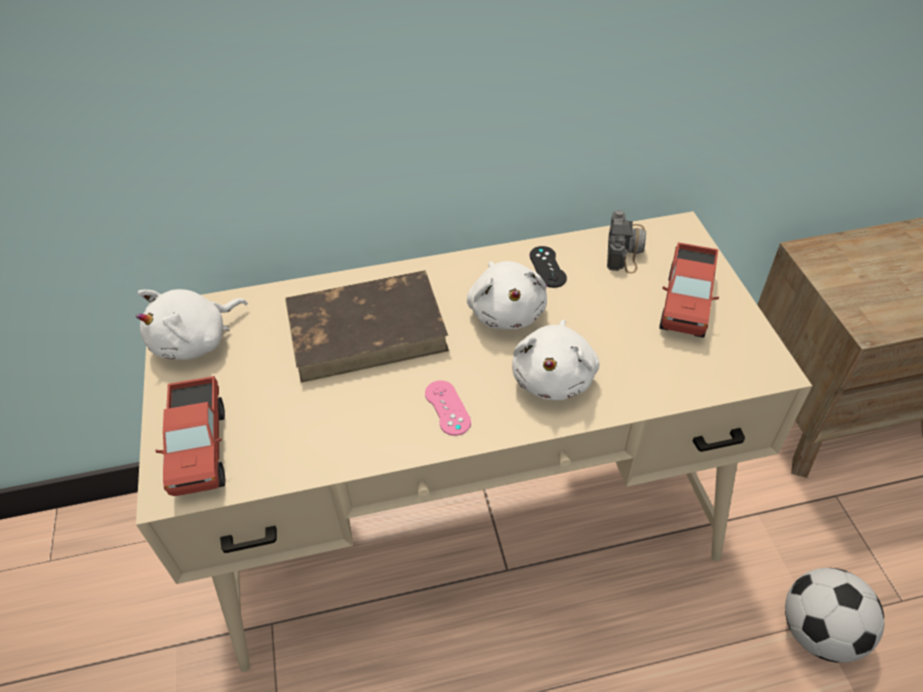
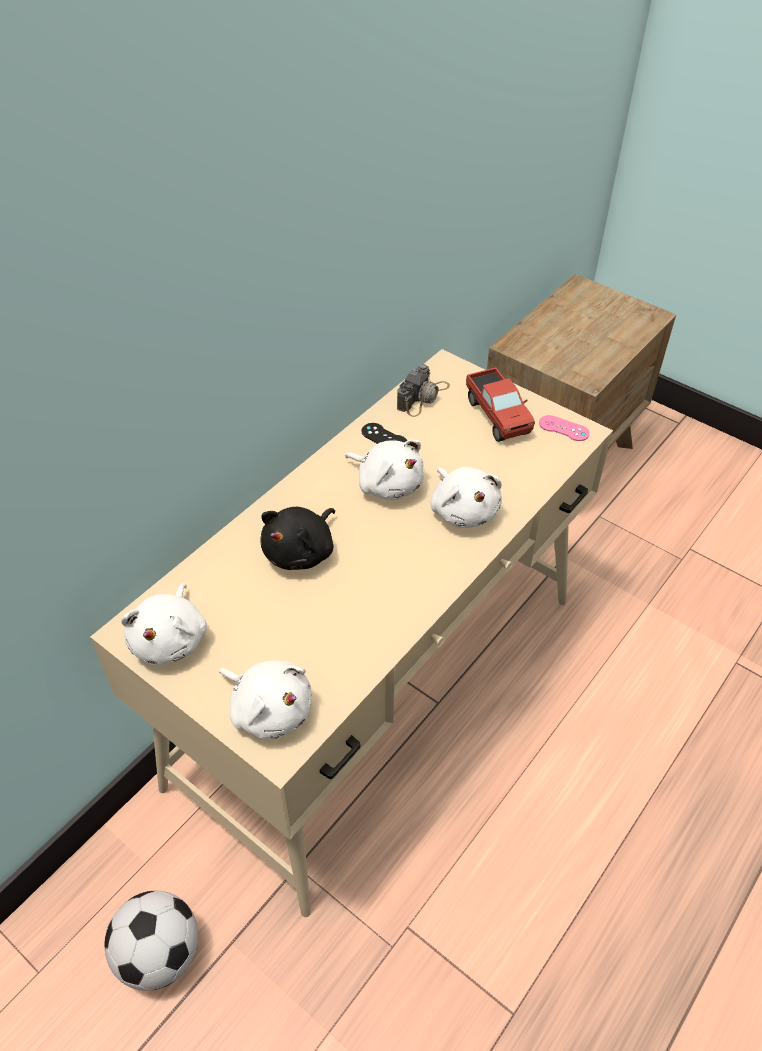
camera: 40 degrees left, 0 degrees up
toy truck [155,376,225,496] -> white plush toy [219,661,312,739]
brown book [285,270,449,383] -> black plush toy [260,507,335,570]
pink game controller [425,380,471,436] -> pink game controller moved to [539,415,589,441]
camera [607,210,646,274] -> camera turned 60 degrees clockwise [397,364,450,417]
football [785,568,885,663] -> football moved to [105,891,198,991]

